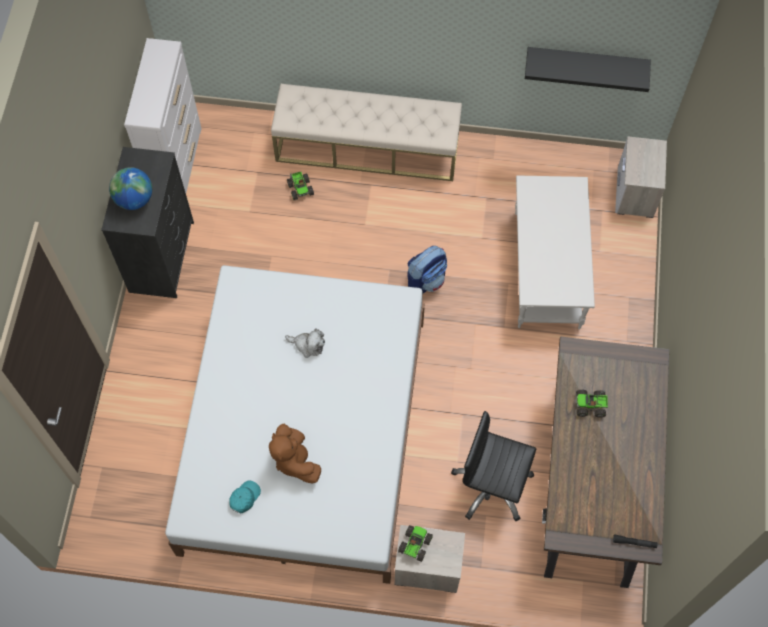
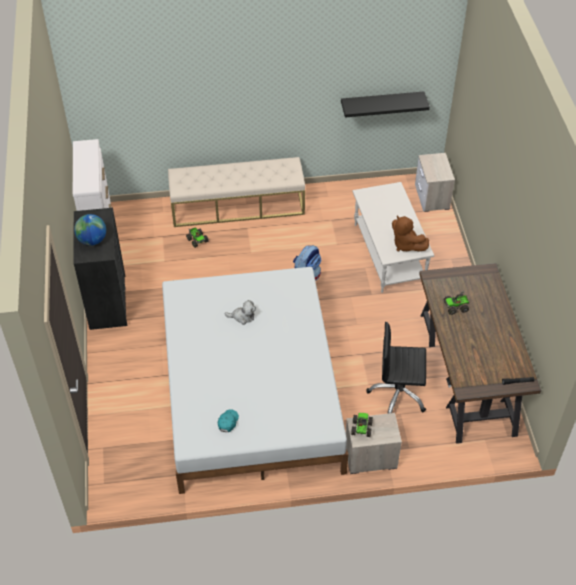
camera: 15 degrees left, 15 degrees down
brown plush toy [269,424,321,484] -> brown plush toy moved to [392,216,429,252]

